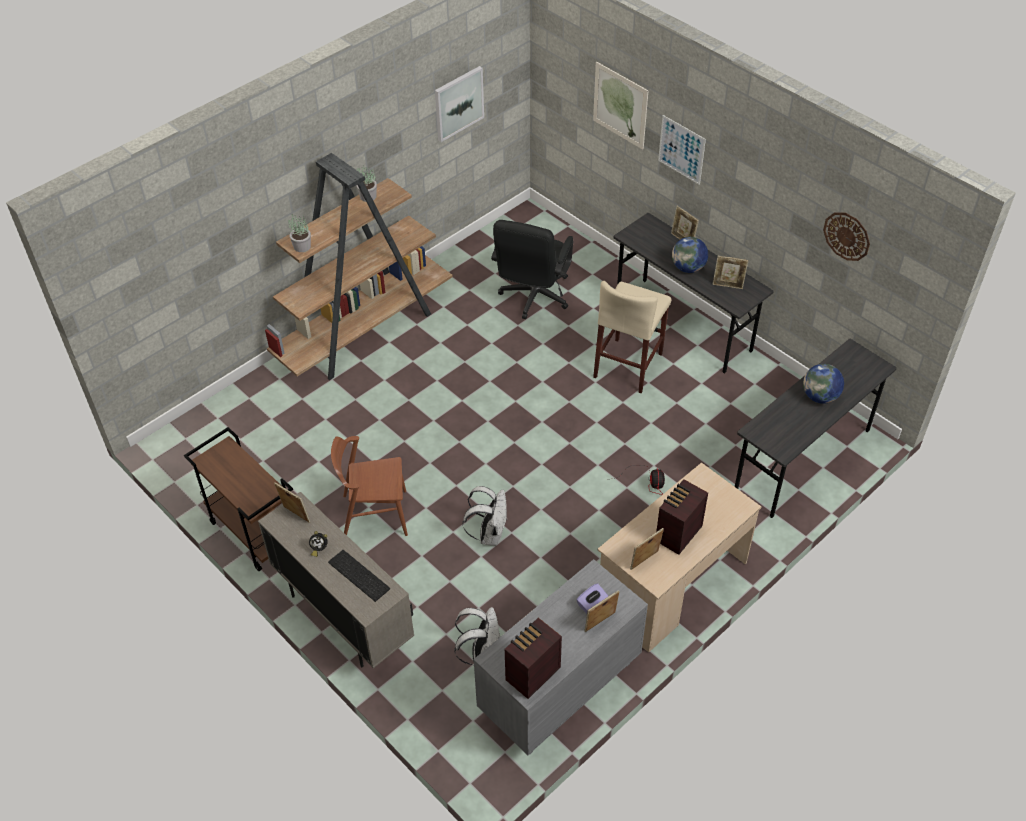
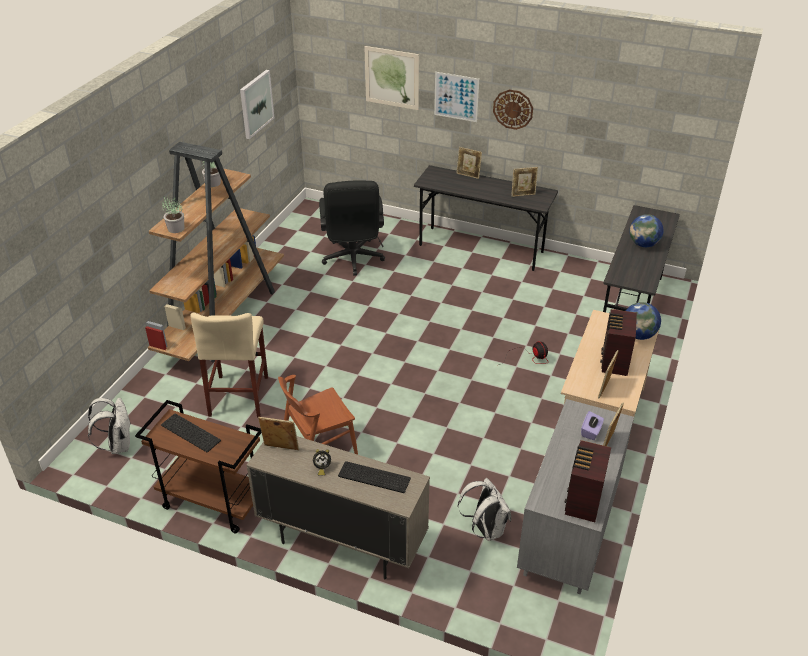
camera: 25 degrees left, 10 degrees down
white backpack [462,486,507,546] -> white backpack moved to [88,398,131,454]
beige stool [593,281,671,393] -> beige stool moved to [190,312,268,417]
globe [672,237,708,273] -> globe moved to [626,302,661,340]
wall clock [823,212,870,261] -> wall clock moved to [493,90,533,130]
none -> keyboard [161,413,221,453]

